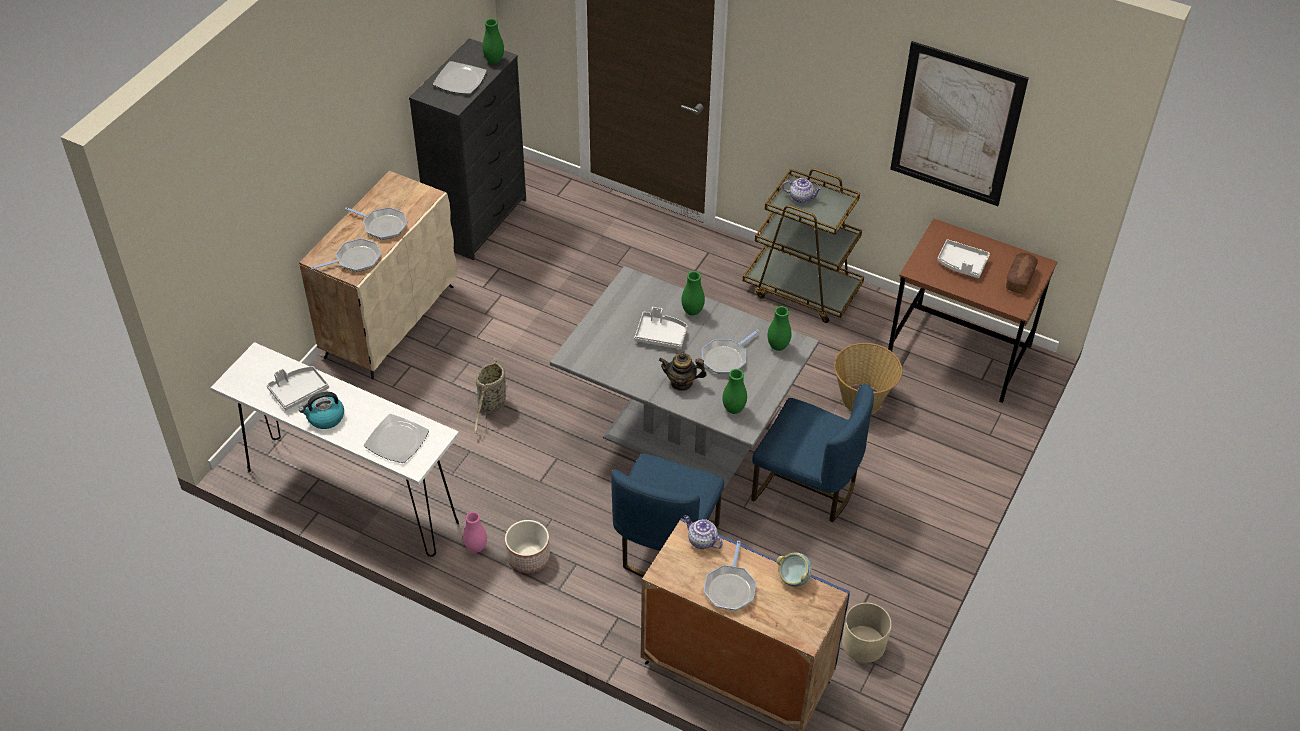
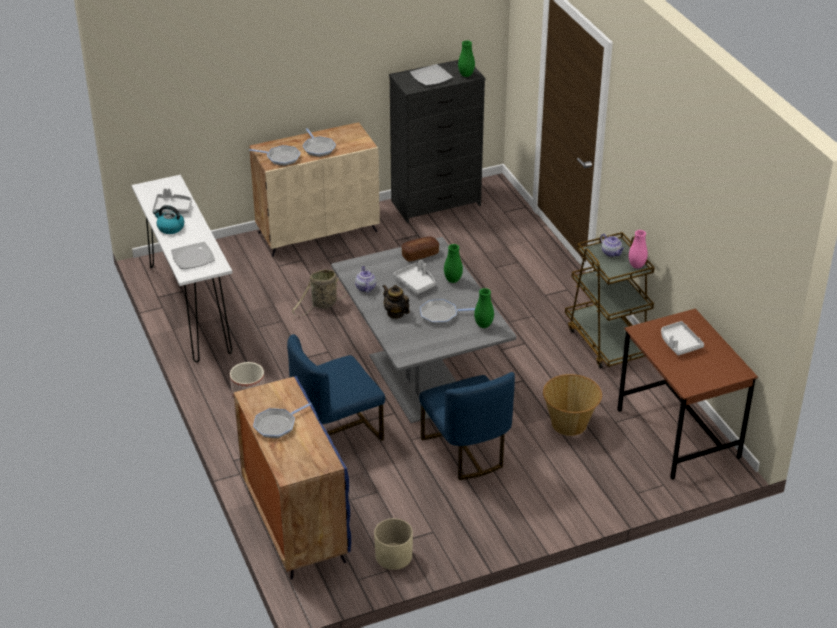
camera: 40 degrees right, 10 degrees down
pink vase [463,512,487,553] -> pink vase moved to [629,230,648,269]
teapot [684,515,723,549] -> teapot moved to [355,266,376,293]
green vase [722,369,747,414] -> none
bowl [777,553,812,587] -> none
picture [890,41,1029,206] -> none
bread [1006,253,1038,294] -> bread moved to [401,237,439,261]

